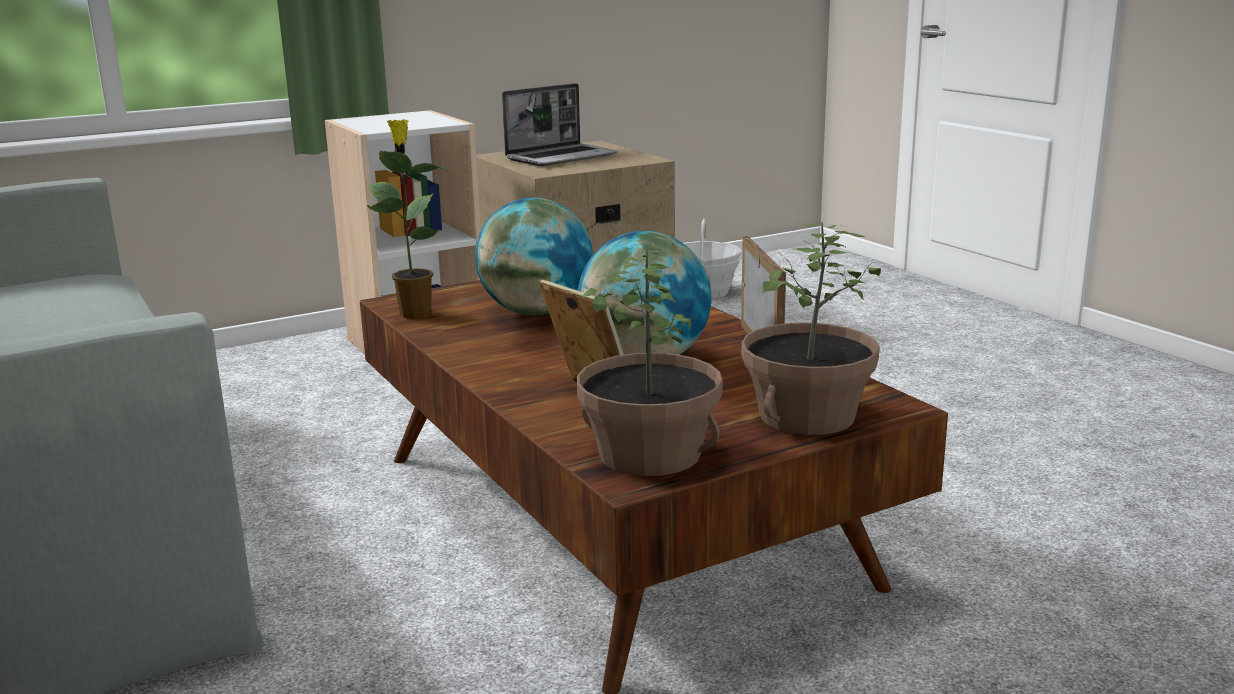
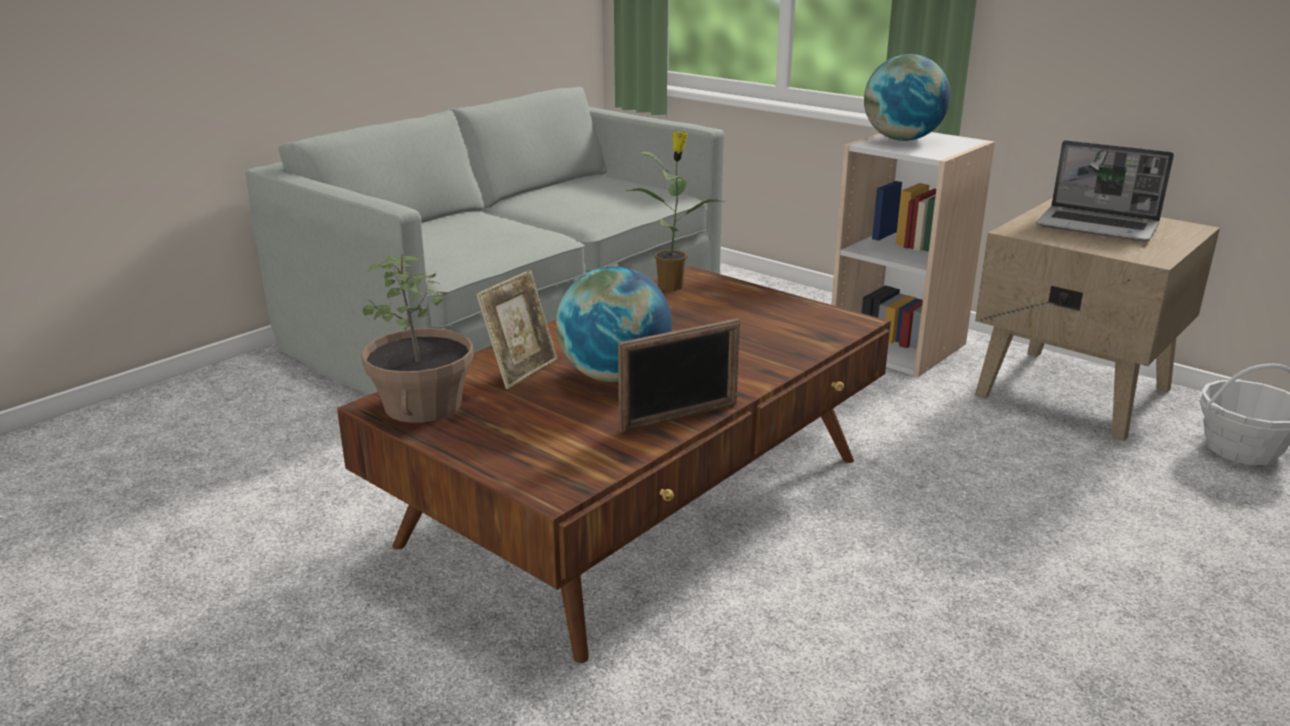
camera: 70 degrees right, 5 degrees up
globe [475,197,593,315] -> globe moved to [864,54,951,141]
potted plant [741,223,881,435] -> none

